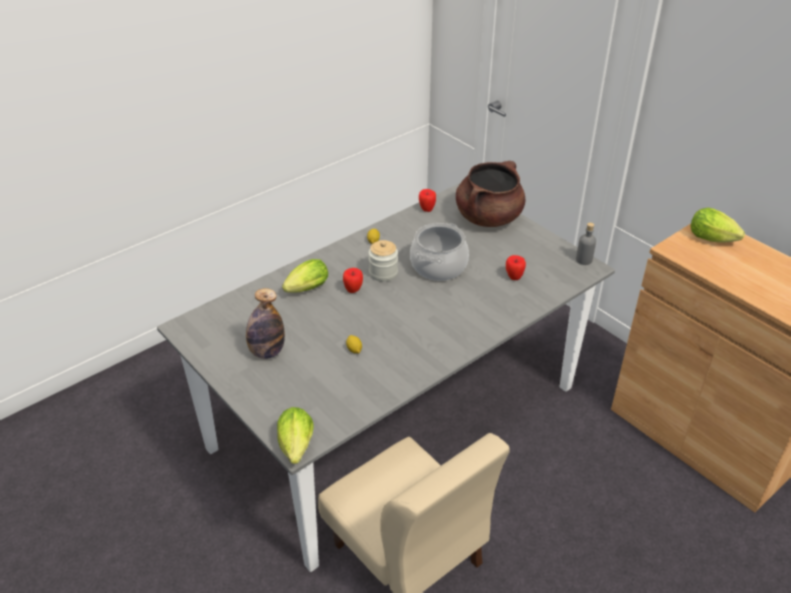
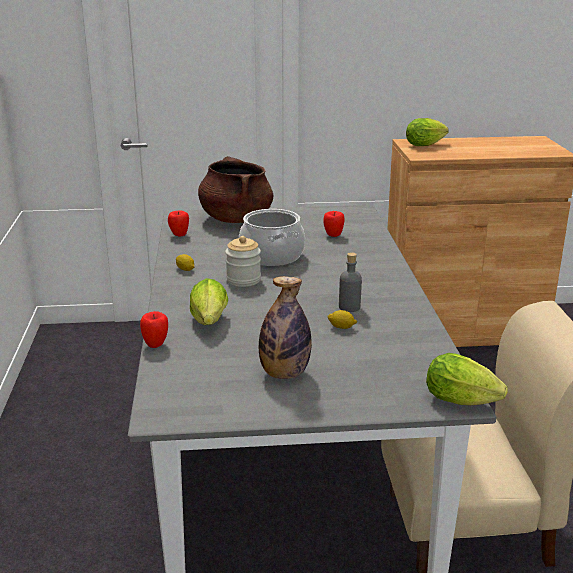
camera: 55 degrees left, 15 degrees down
apple [343,268,363,293] -> apple moved to [140,311,168,348]
grey bottle [576,222,596,265] -> grey bottle moved to [339,252,362,312]

